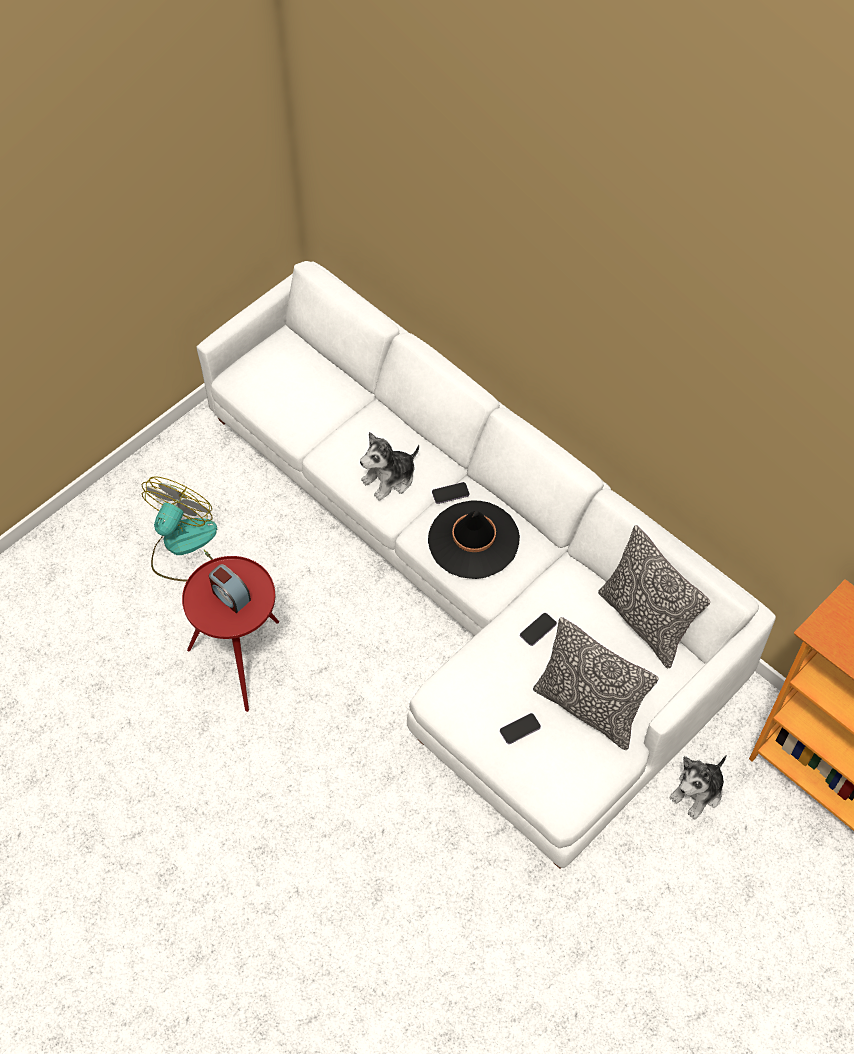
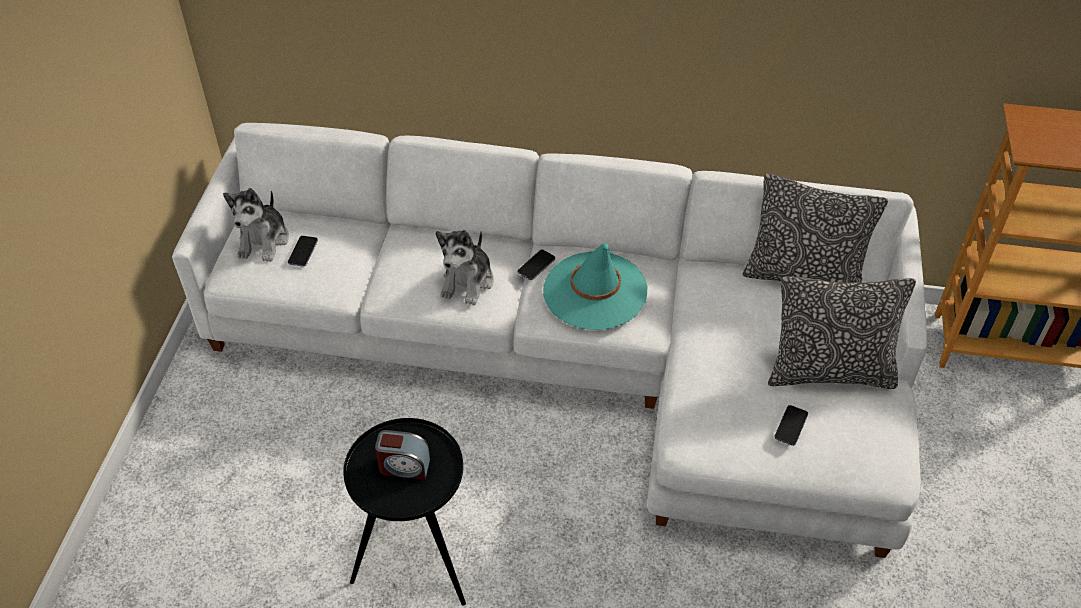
camera: 35 degrees left, 10 degrees down
fan [141,476,217,582] -> none
red side table [182,556,279,712] -> black side table [343,418,466,606]
black hat [428,500,520,579] -> turquoise hat [543,243,648,330]
phone [520,613,557,646] -> phone moved to [288,236,318,267]
plush toy [669,755,727,819] -> plush toy moved to [223,188,289,262]

